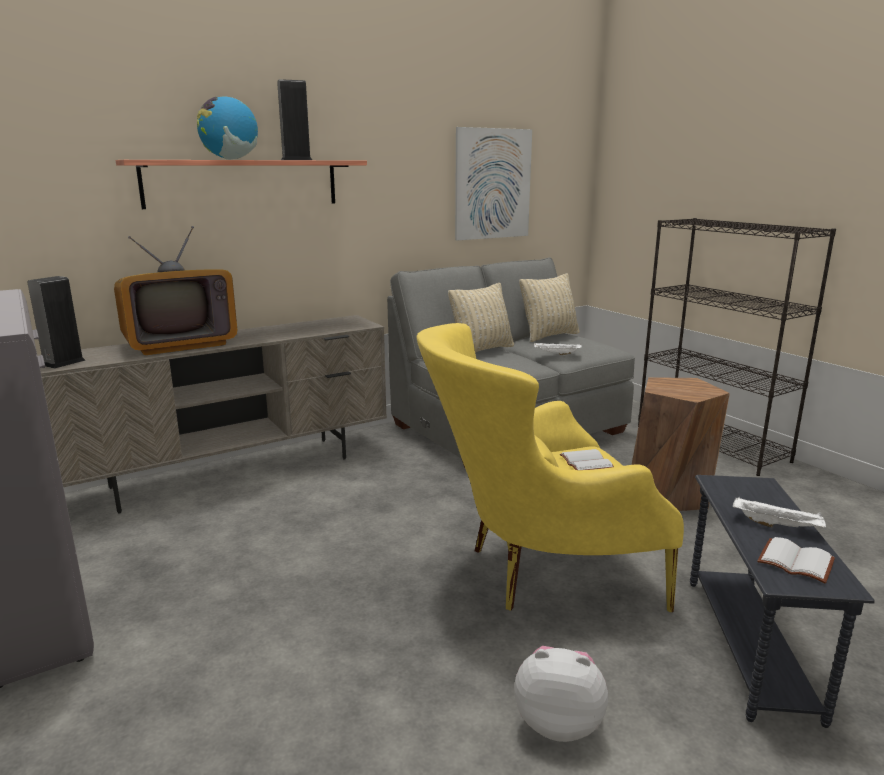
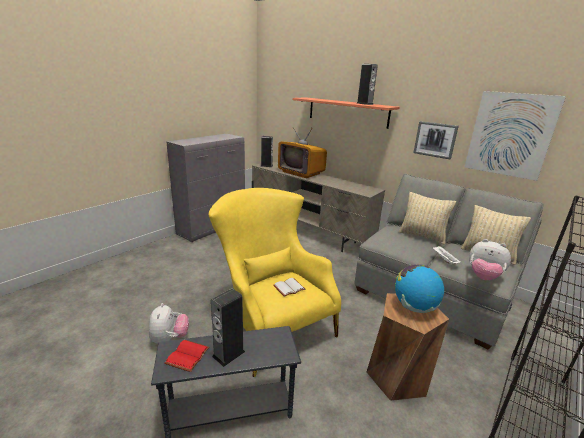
camera: 70 degrees right, 5 degrees up
globe [197,97,258,160] -> globe moved to [395,264,444,313]
white tray [733,497,826,528] -> speaker [211,288,245,367]
white book [757,537,835,584] -> red book [165,340,209,372]
none -> picture [413,121,459,159]
none -> plush toy [469,239,511,280]

